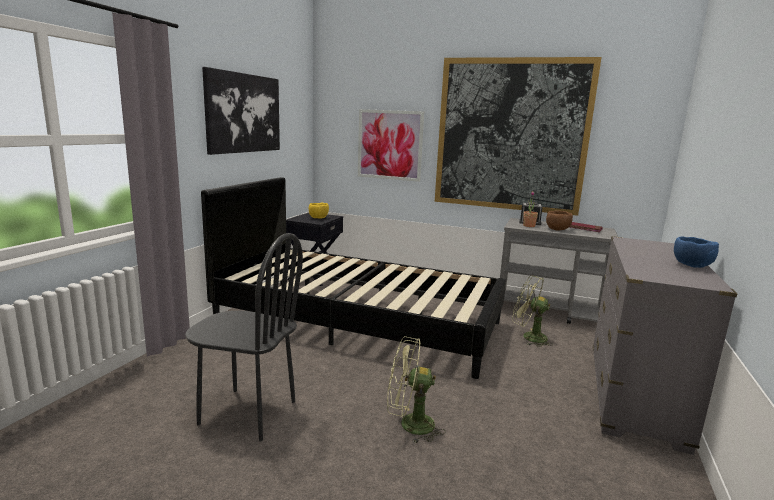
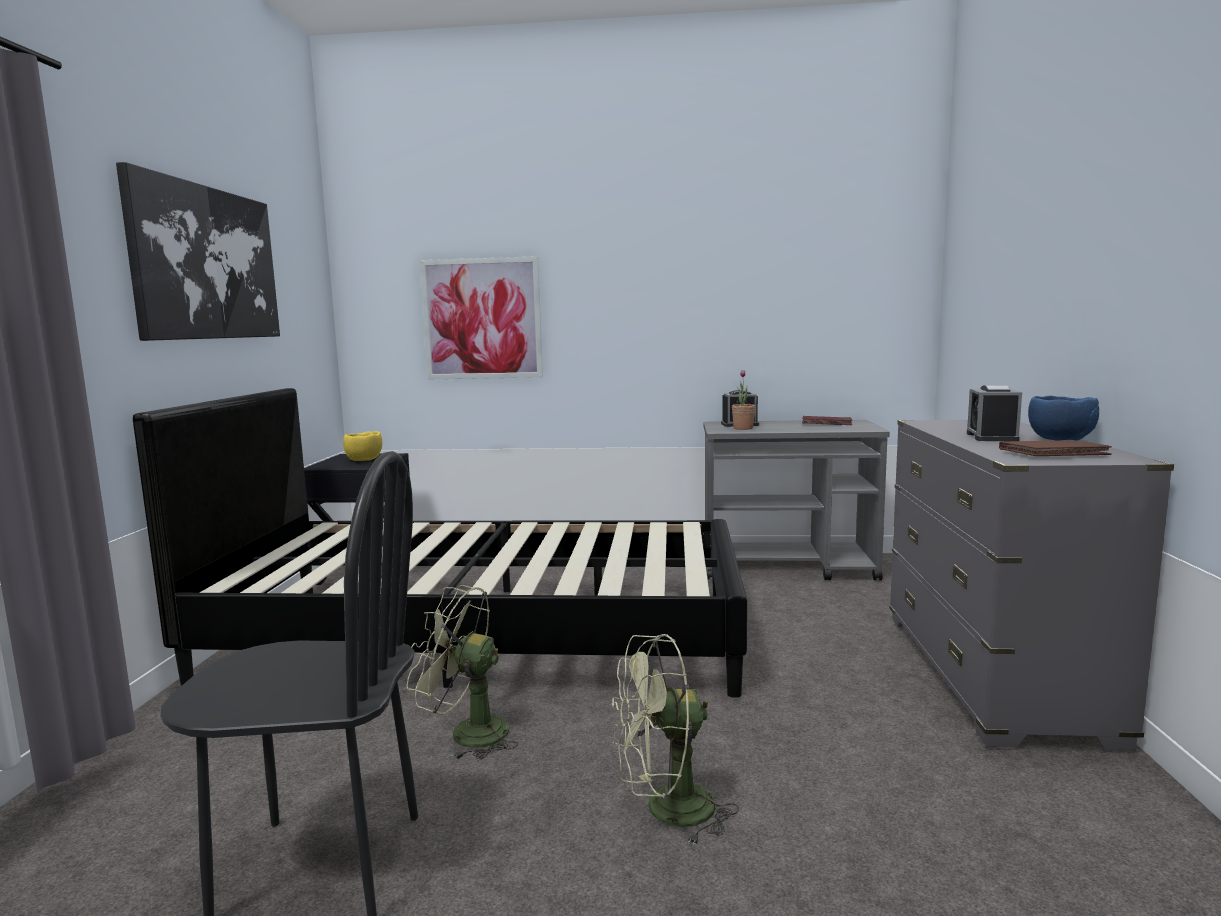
camera: 15 degrees left, 5 degrees down
picture [435,57,602,216] -> none
green fan [512,275,554,347] -> green fan moved to [407,585,518,760]
brown bowl [546,210,573,230] -> none
none -> alarm clock [967,385,1022,441]
none -> brown book [999,440,1112,456]

